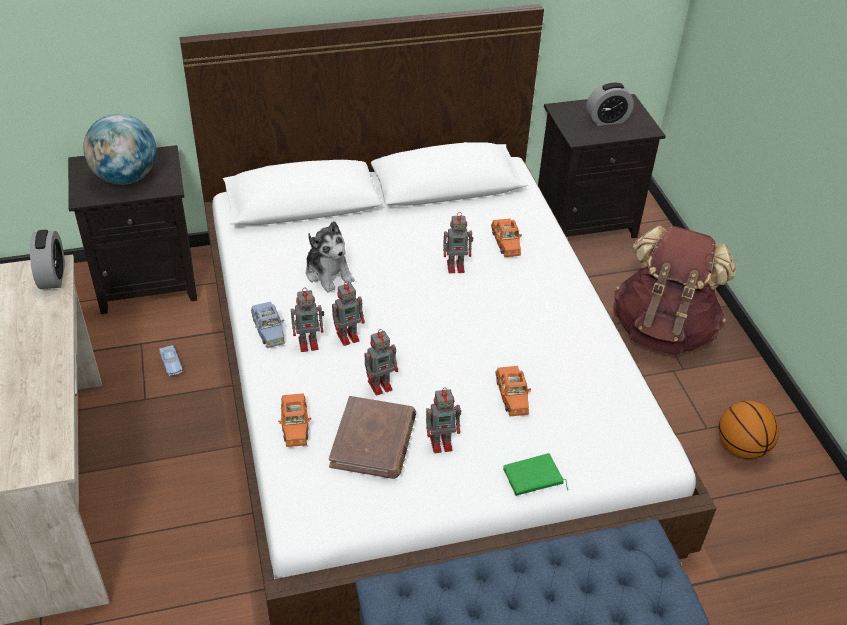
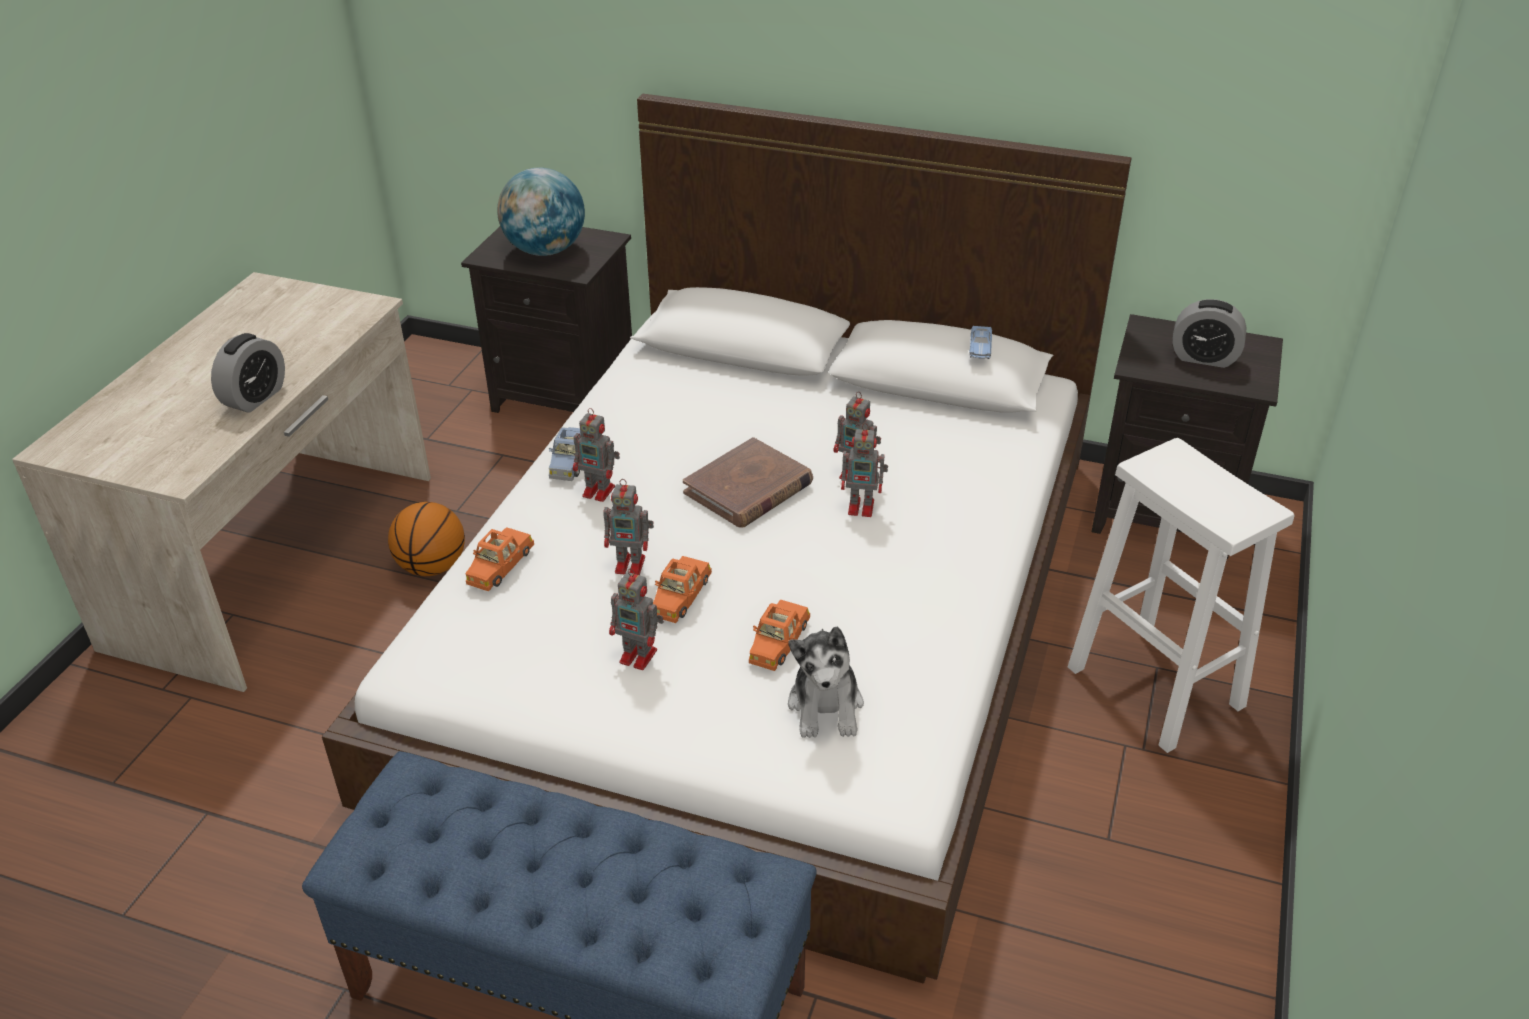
camera: 35 degrees right, 5 degrees down
alarm clock [30,230,65,289] -> alarm clock moved to [211,333,285,413]
blue toy car [159,345,183,376] -> blue toy car moved to [970,325,992,359]
plush toy [306,221,355,293] -> plush toy moved to [788,627,864,738]
brown book [329,396,416,479] -> brown book moved to [683,437,813,528]
toy robot [332,281,365,346] -> toy robot moved to [841,423,888,517]
orange toy car [491,218,522,257] -> orange toy car moved to [653,556,712,623]
green book [503,453,568,496] -> none
brown backpack [613,225,736,355] -> white stool [1068,438,1294,753]
basketball [719,401,780,459] -> basketball moved to [388,502,465,576]

